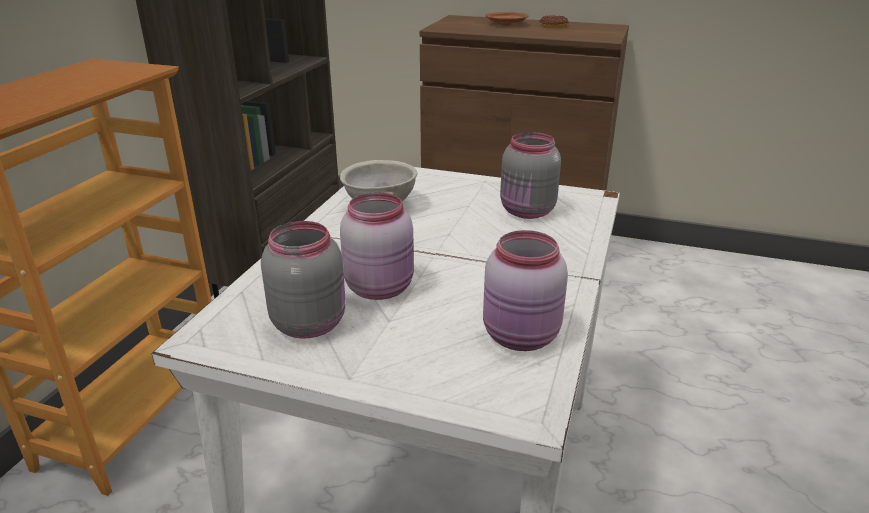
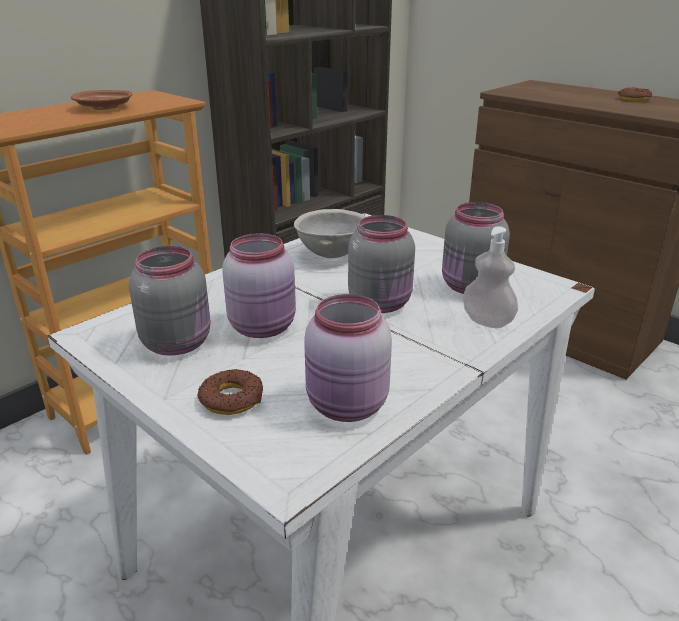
camera: 25 degrees right, 0 degrees up
brown plate [485,12,529,26] -> brown plate moved to [71,90,133,110]
none -> donut [197,369,263,415]
none -> grey jar [348,215,415,313]
none -> soap dispenser [463,227,518,328]

